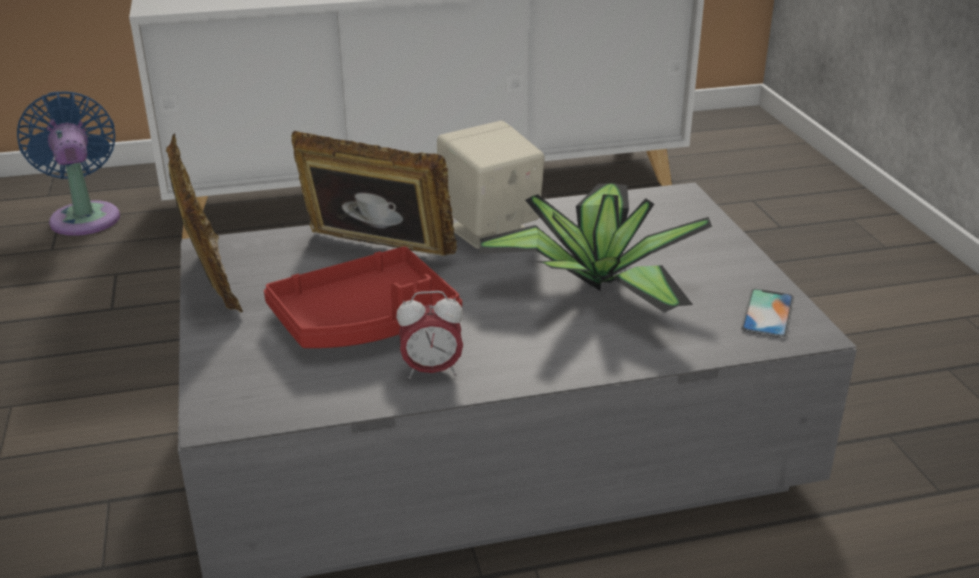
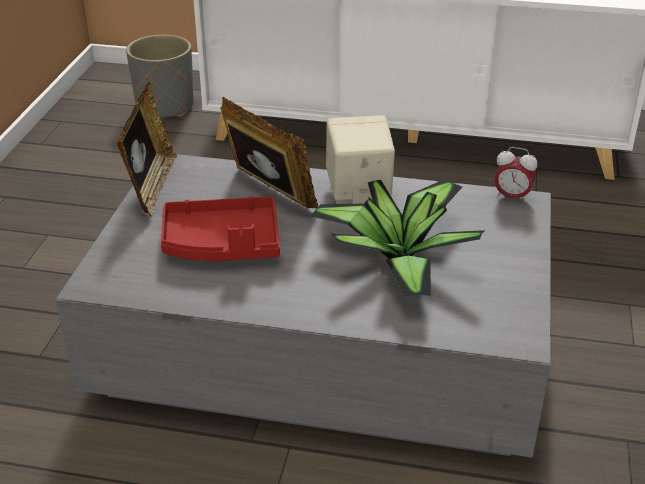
camera: 25 degrees right, 5 degrees up
blue fan [17,91,120,236] -> grey planter [126,35,194,117]
alarm clock [396,291,463,379] -> alarm clock moved to [494,147,537,203]
phone [741,289,794,338] -> none

